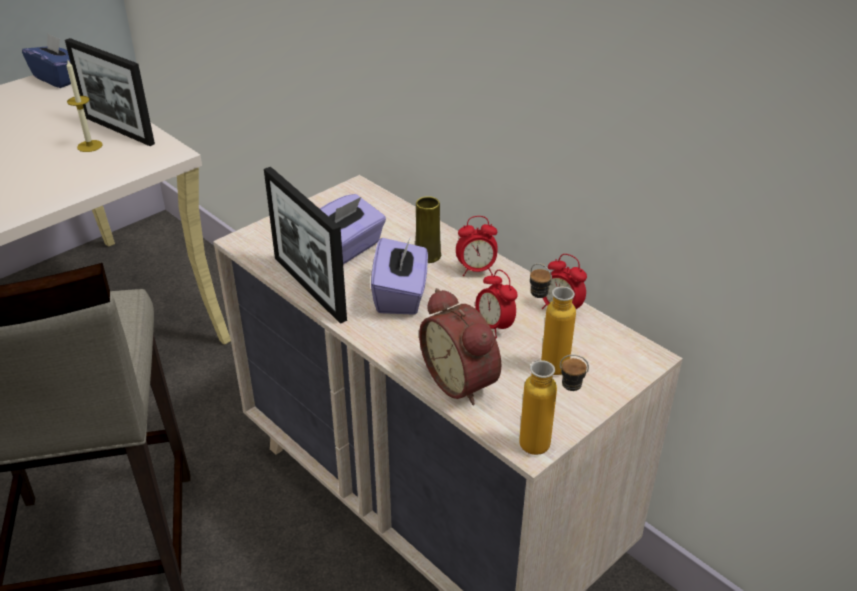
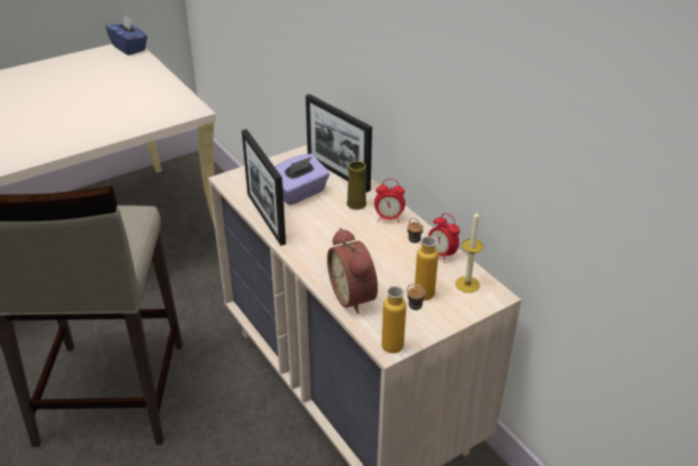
camera: 10 degrees right, 0 degrees up
picture frame [65,38,155,146] -> picture frame moved to [306,94,372,193]
candle [66,60,103,152] -> candle moved to [455,211,483,293]
purple tissue box [371,238,428,315] -> none
alarm clock [475,270,518,338] -> none

